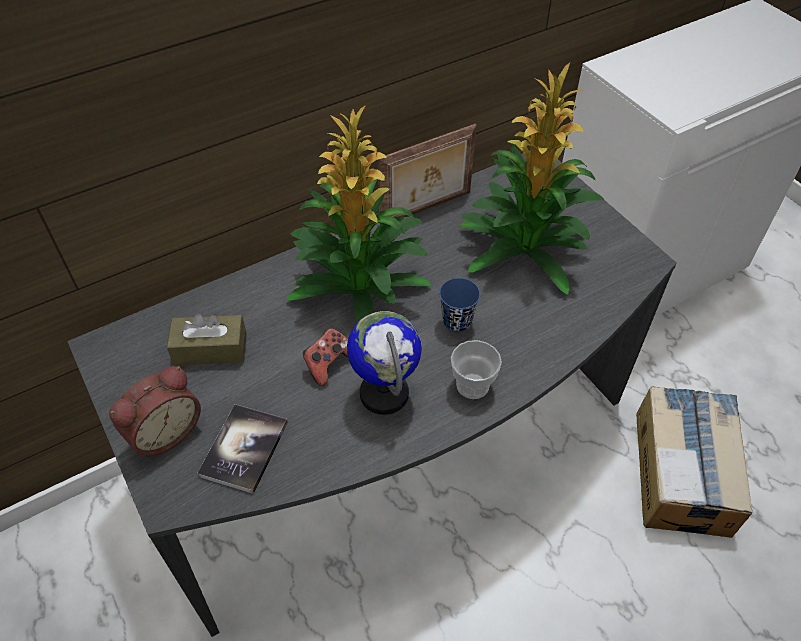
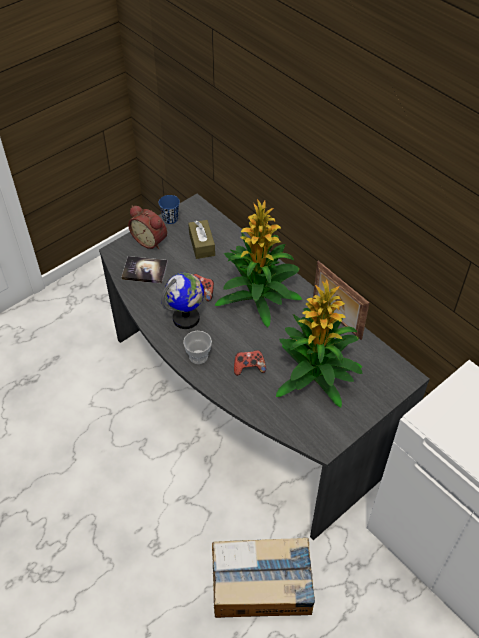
camera: 80 degrees right, 0 degrees up
blue cup [439,278,480,332] -> blue cup moved to [159,195,180,224]
none -> game controller [234,350,266,376]

